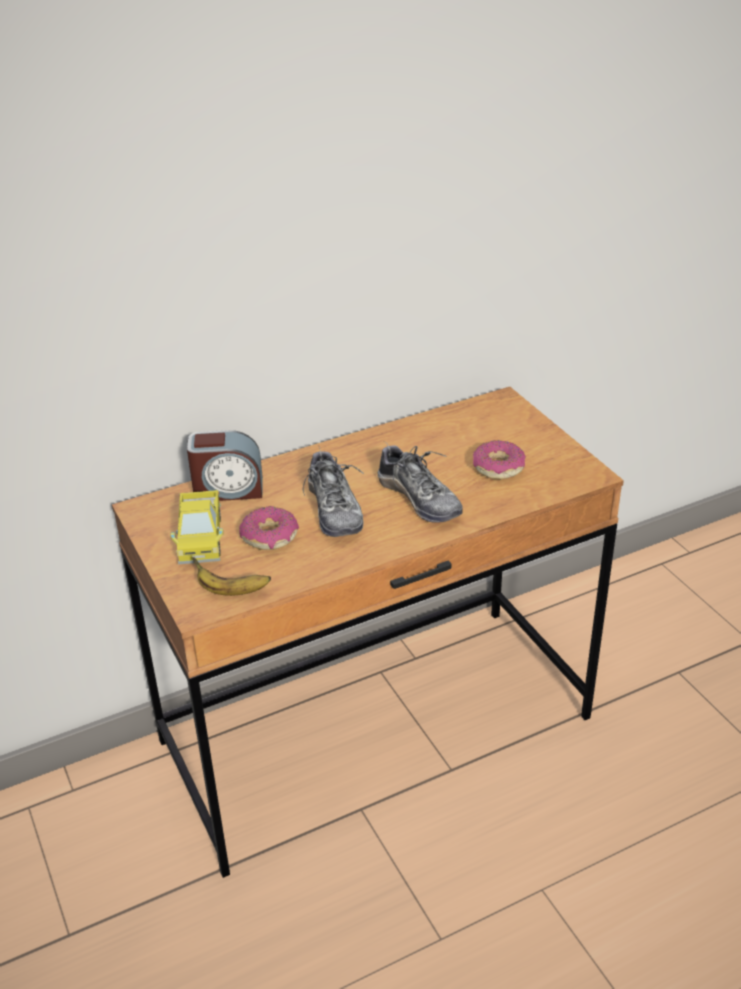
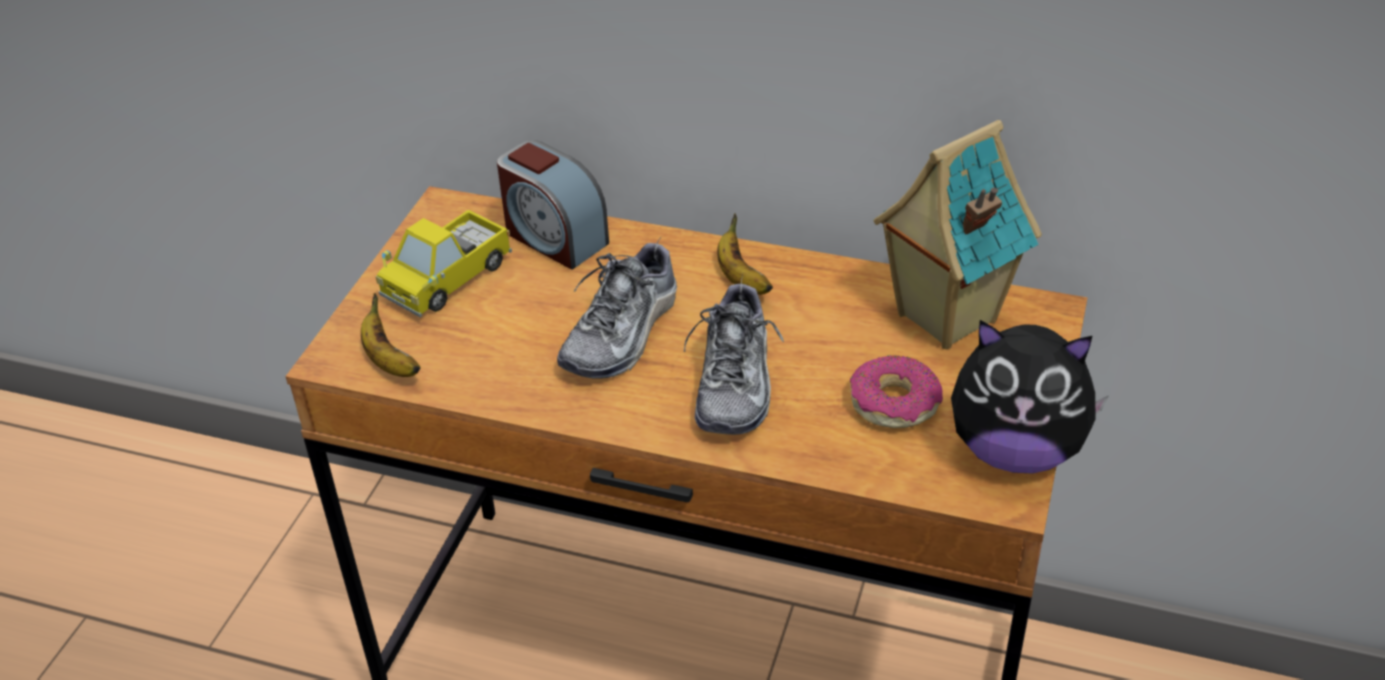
camera: 45 degrees right, 5 degrees up
donut [239,506,299,550] -> none
none -> banana [717,214,773,295]
none -> toy house [873,120,1042,349]
none -> plush toy [951,320,1109,474]

